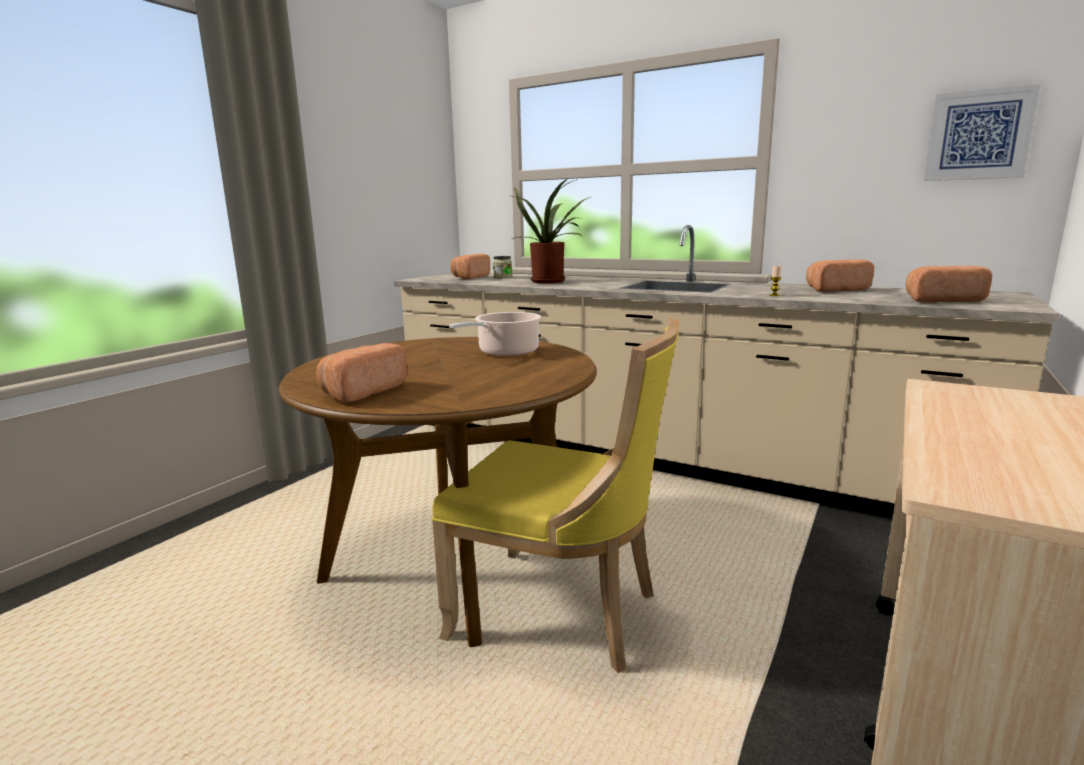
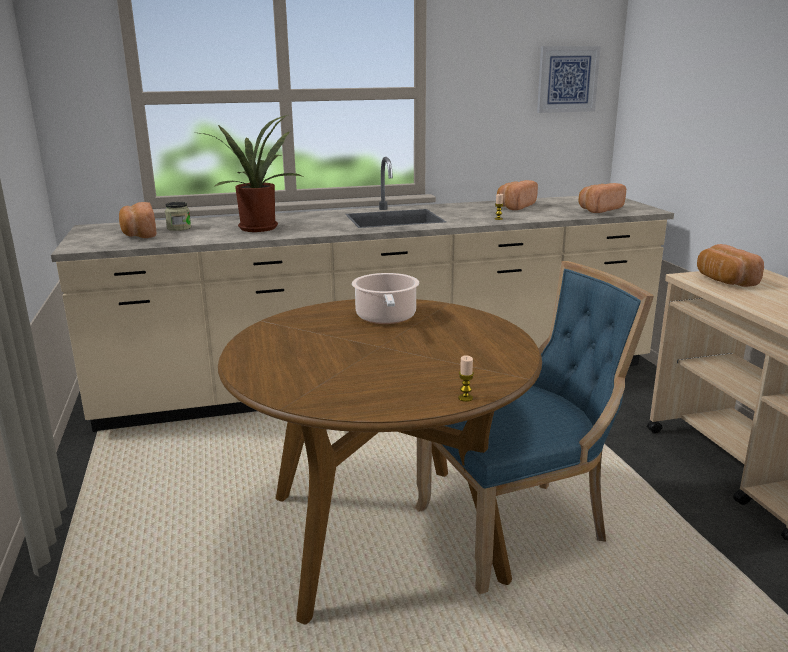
camera: 45 degrees left, 5 degrees up
bread [316,343,407,403] -> bread moved to [697,244,764,287]
yellow chair [432,318,680,673] -> blue chair [415,261,654,594]
none -> candle [458,355,474,402]

